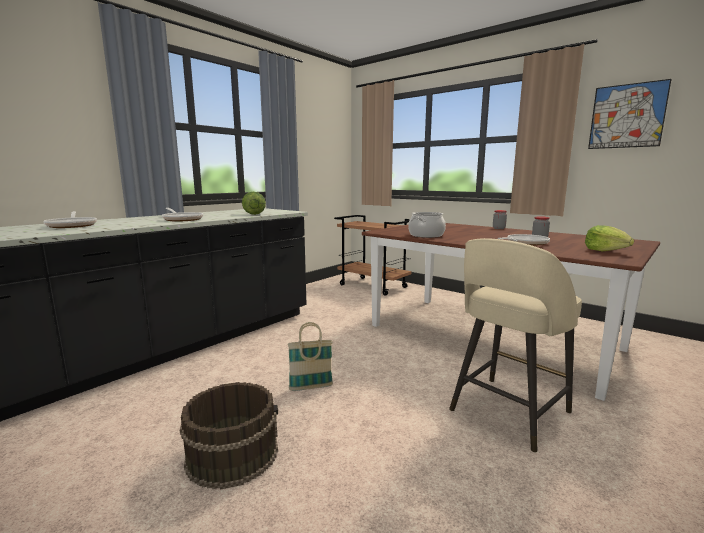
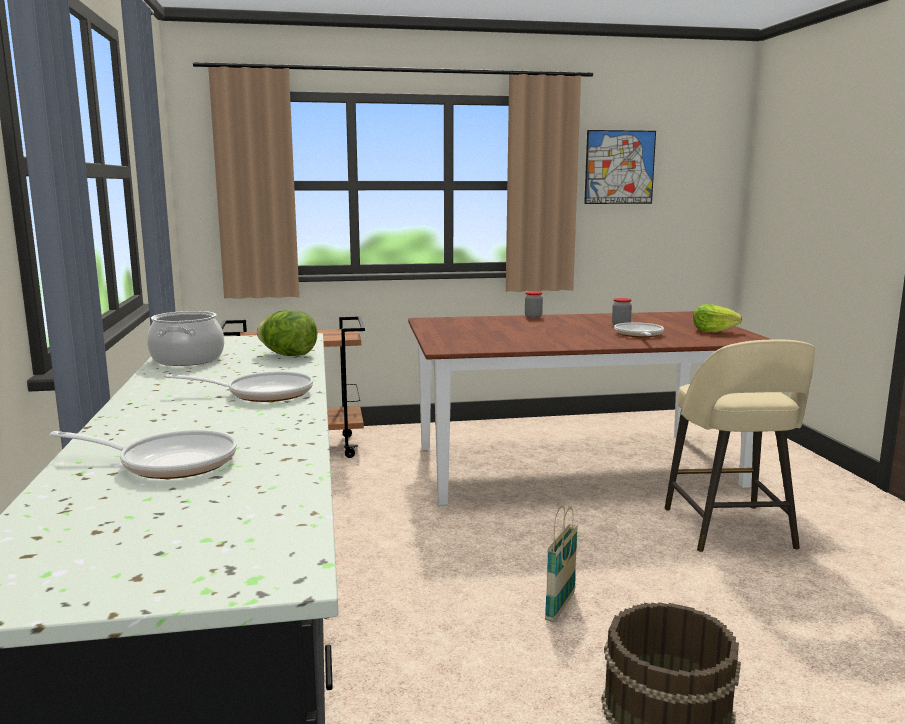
camera: 50 degrees left, 0 degrees up
cooking pot [408,212,446,238] -> cooking pot moved to [147,311,224,366]

